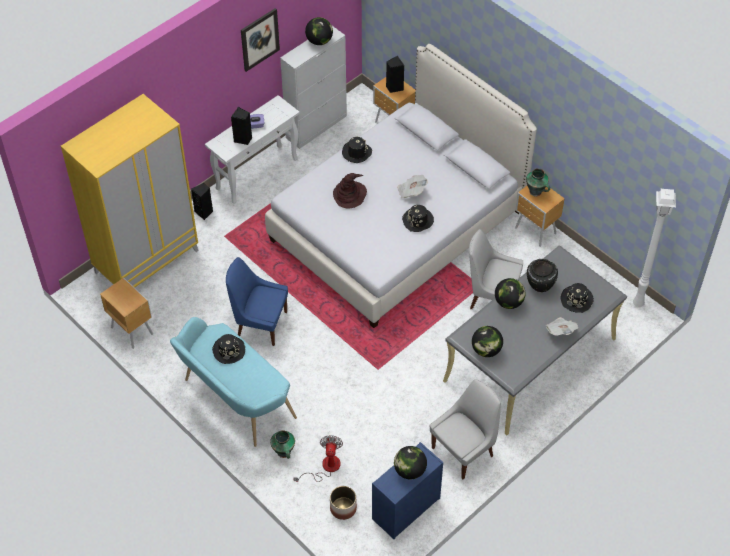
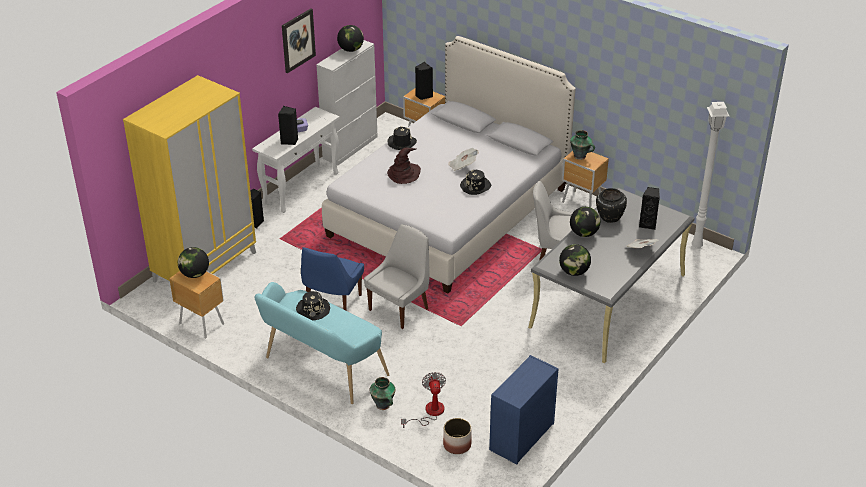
camera: 10 degrees left, 15 degrees down
blue chair [226,257,288,346] -> blue chair turned 75 degrees counterclockwise [301,247,364,311]
globe [394,446,427,479] -> globe moved to [178,247,209,278]
white chair [430,379,501,479] -> white chair moved to [364,224,429,329]
black hat [561,283,594,313] -> black speaker [639,187,660,230]

